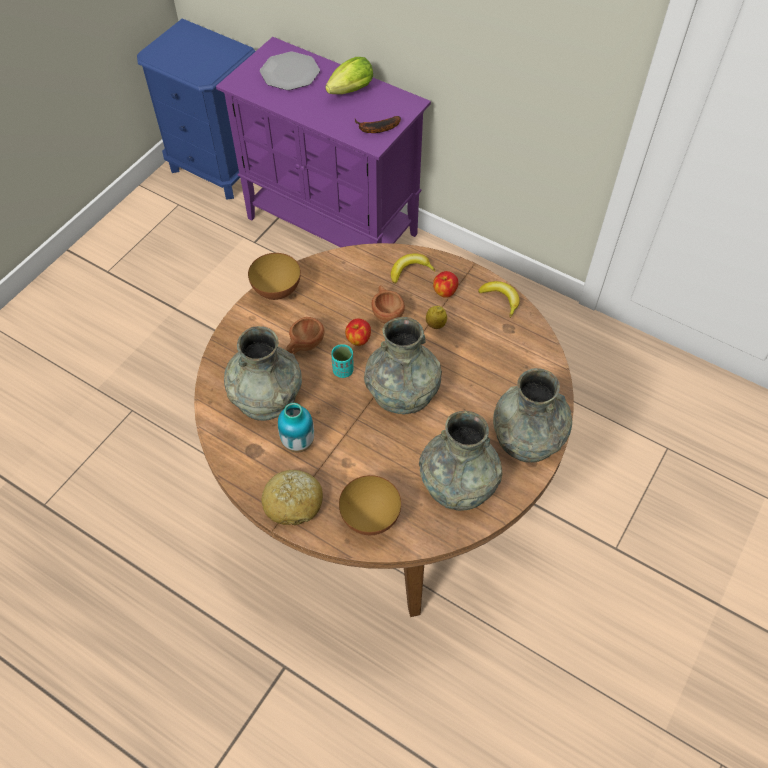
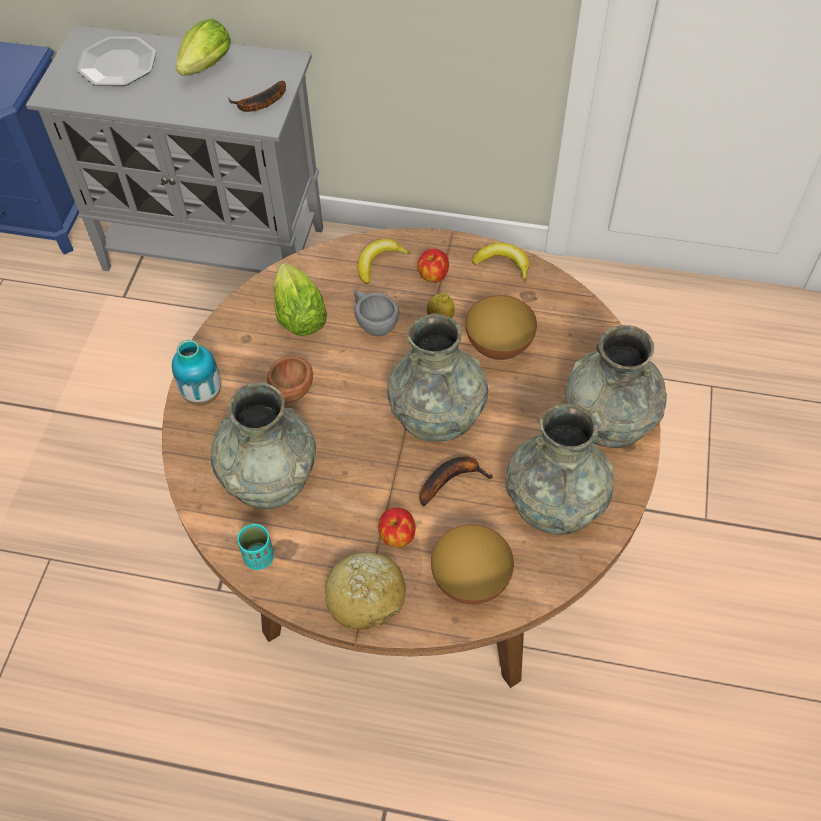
camera: 20 degrees left, 0 degrees up
purple cabinet [216,37,431,247] -> grey cabinet [26,25,323,273]
bowl [248,253,301,300] -> bowl moved to [466,295,537,360]
vase [278,403,314,453] -> vase moved to [172,340,221,406]
turquoise cup [331,344,354,378] -> turquoise cup moved to [237,524,274,570]
apple [345,319,371,346] -> apple moved to [378,508,416,547]
brown cup [371,285,405,324] -> grey cup [354,290,399,336]
none -> lettuce [273,263,327,336]
none -> banana [420,456,493,506]

